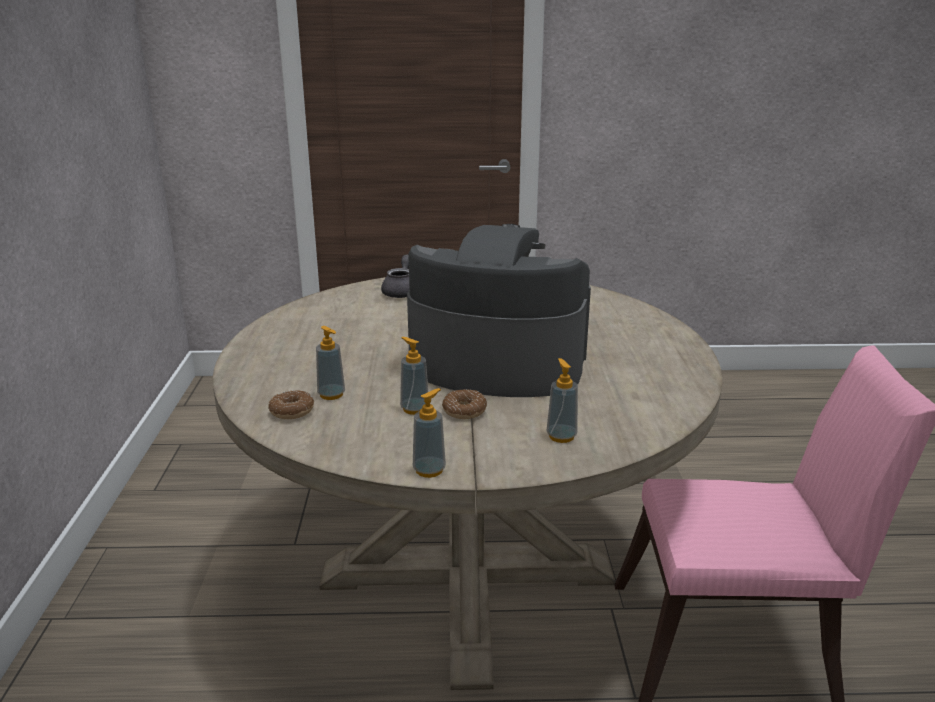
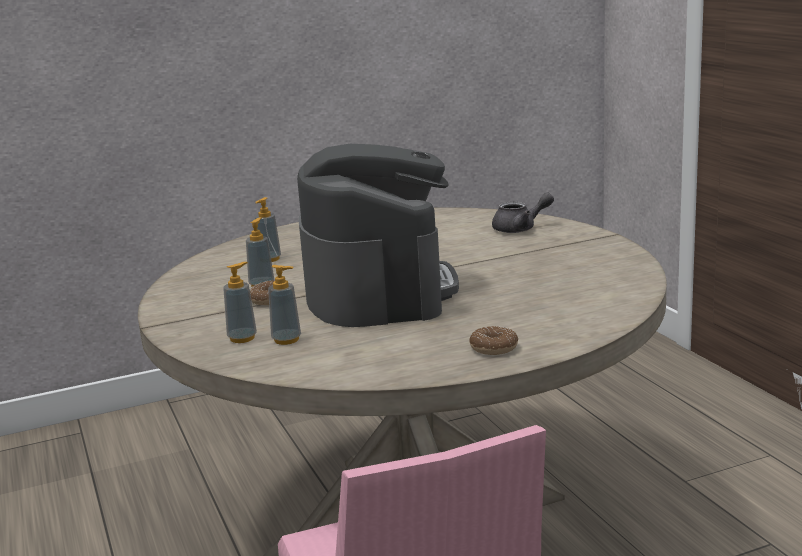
camera: 70 degrees right, 5 degrees down
donut [268,390,314,419] -> donut moved to [469,326,518,355]
soap dispenser [413,388,446,478] -> soap dispenser moved to [268,265,301,345]

